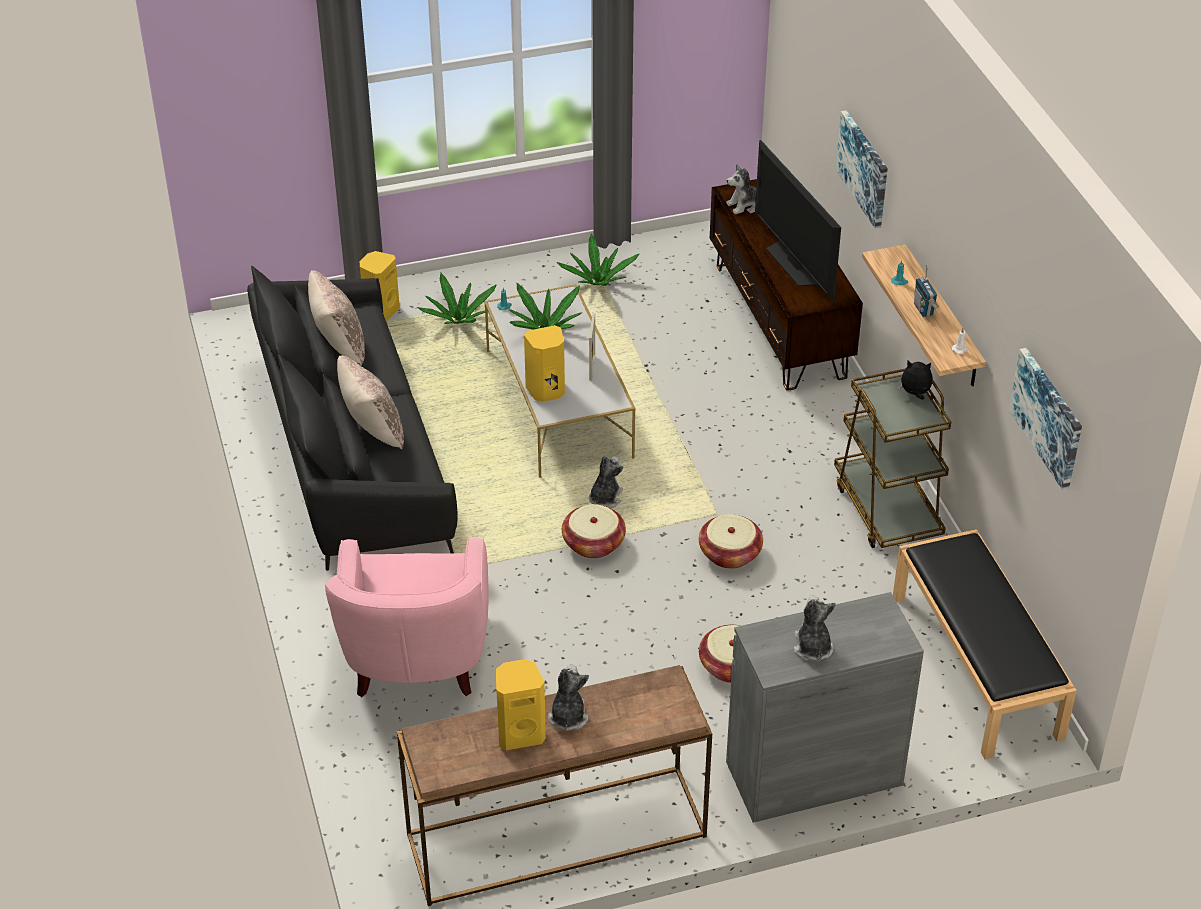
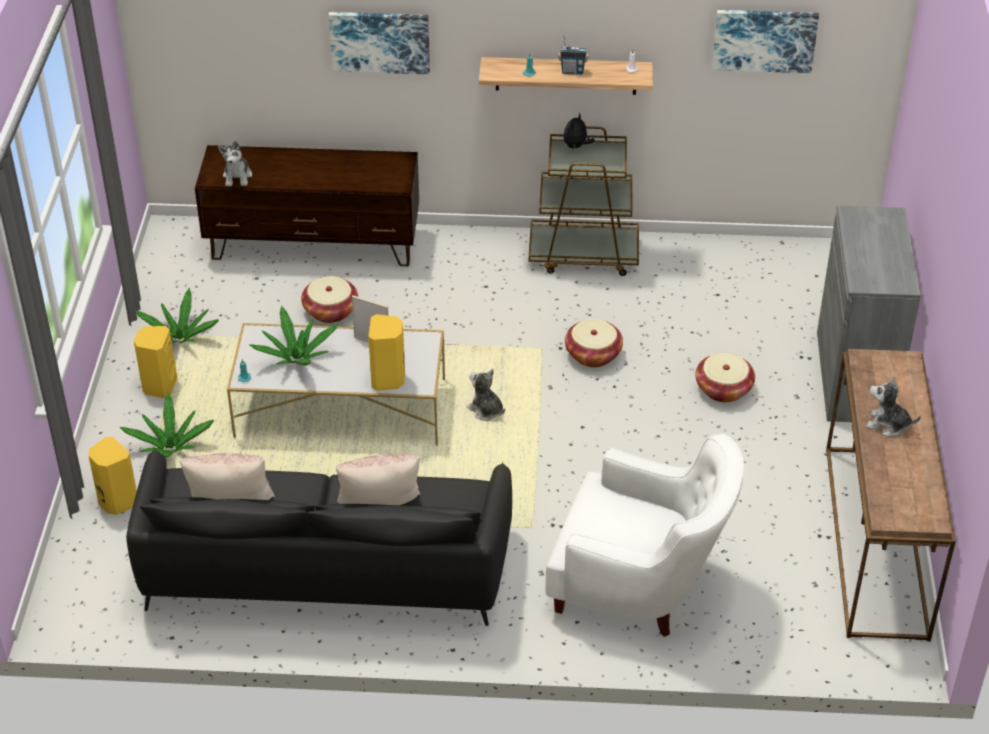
camera: 70 degrees left, 0 degrees up
pink armchair [325,538,489,697] -> white armchair [545,434,744,637]
yellow speaker [495,659,546,750] -> yellow speaker moved to [134,326,177,398]
basket [562,504,626,558] -> basket moved to [301,276,358,323]
television [755,140,841,301] -> none
plush toy [793,595,836,661] -> none
black bench [893,529,1077,759] -> none

